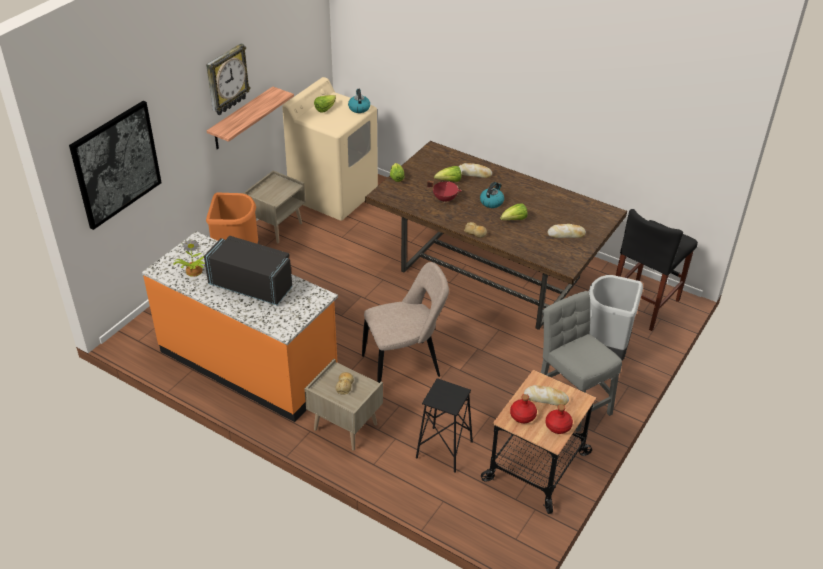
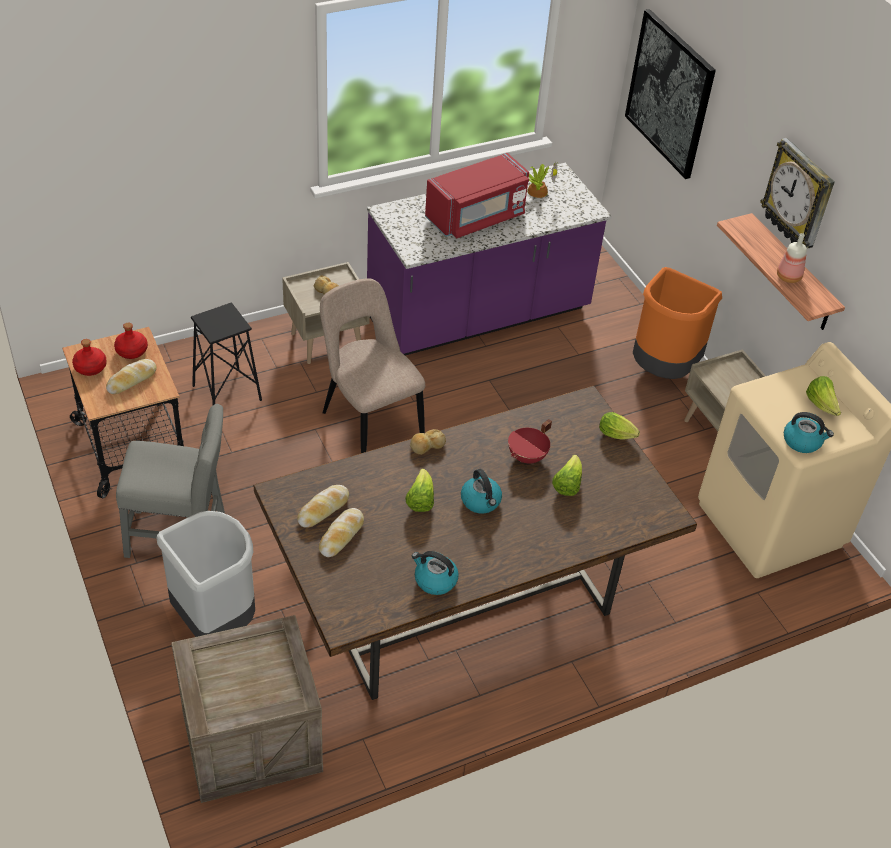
camera: 120 degrees right, 5 degrees up
orange counter [142,231,338,422] -> purple counter [367,163,612,355]
black microwave [204,236,292,305] -> red microwave [425,153,529,238]
beige chair [362,262,449,383] -> beige chair turned 135 degrees clockwise [320,278,425,453]
bread [458,163,492,178] -> bread moved to [297,485,349,528]
black stool [615,209,698,331] -> crate [171,615,323,803]
none -> kettle [412,551,459,595]
none -> bottle [777,233,807,283]

